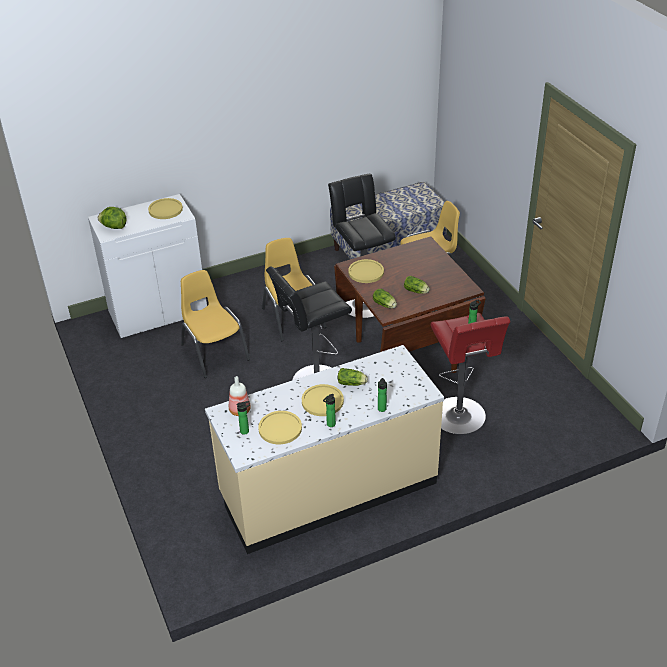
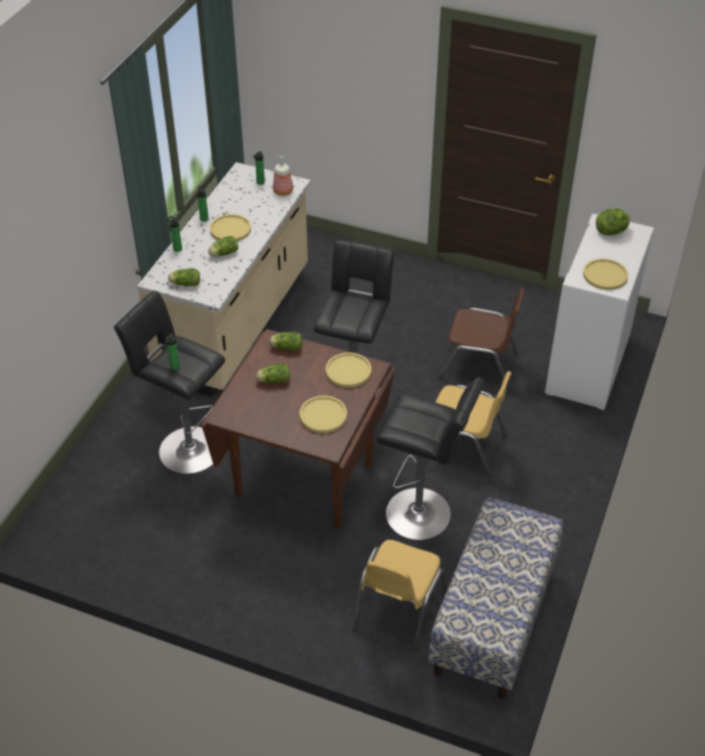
camera: 135 degrees right, 5 degrees up
yellow chair [181,270,250,378] -> brown chair [439,288,524,390]
yellow plate [258,411,302,444] -> yellow plate moved to [299,396,347,433]
red stool [431,313,510,435] -> black stool [114,291,225,474]
none -> lettuce [168,268,200,286]

